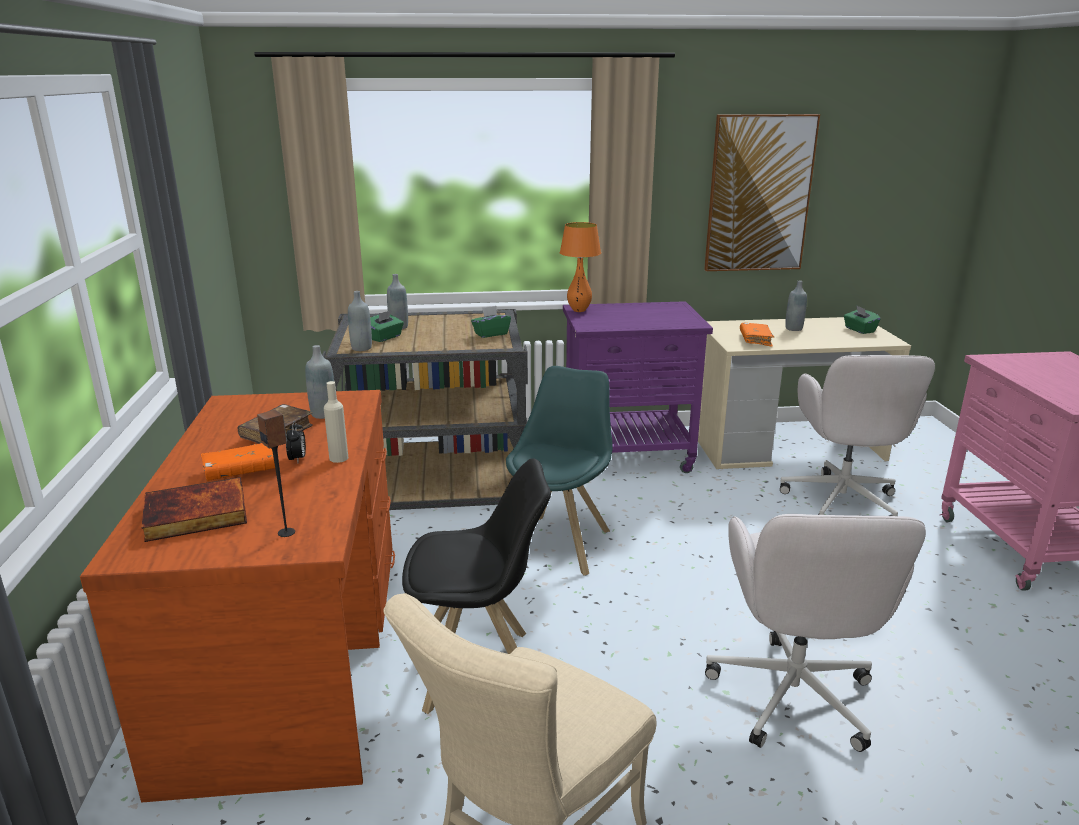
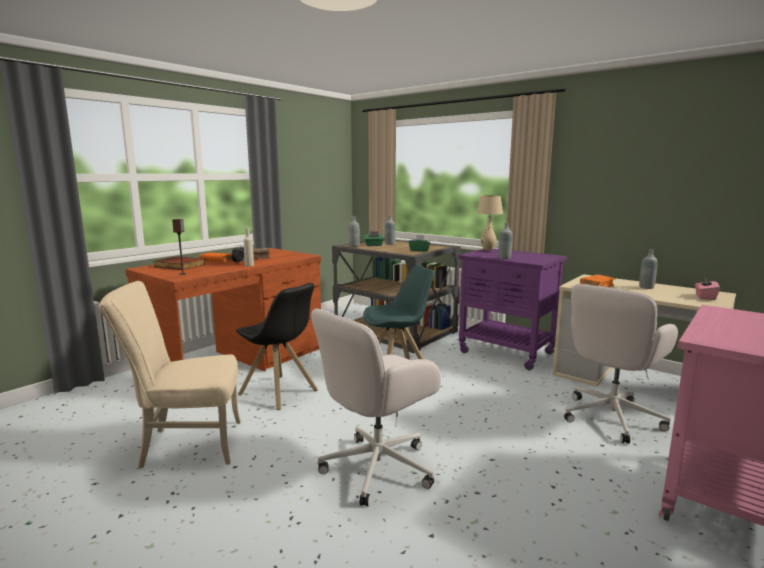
camera: 45 degrees right, 10 degrees down
grey bottle [305,345,334,419] -> grey bottle moved to [498,223,512,259]
orange table lamp [560,222,601,312] -> beige table lamp [477,195,503,251]
picture [704,114,820,271] -> none
green tissue box [844,305,881,334] -> pink tissue box [695,276,720,300]

